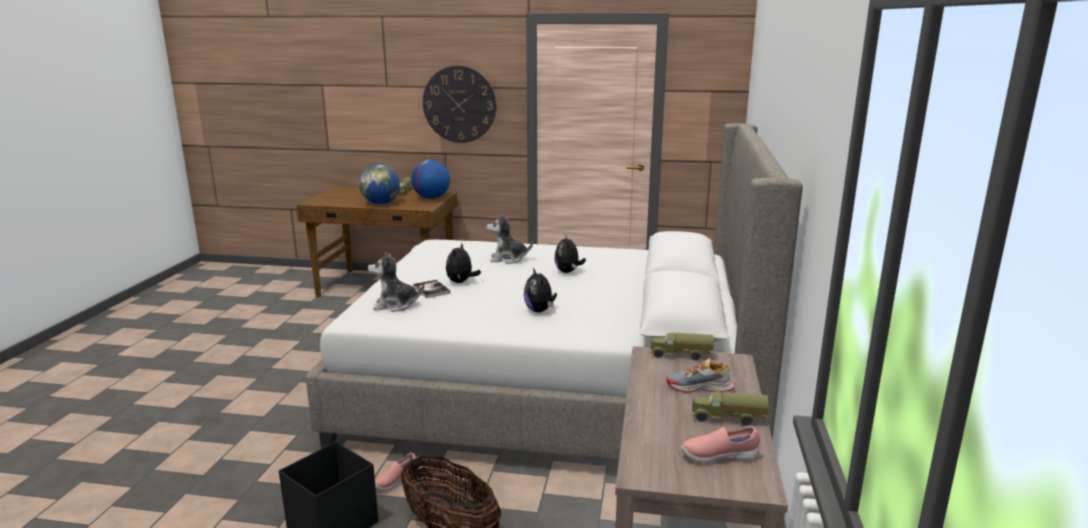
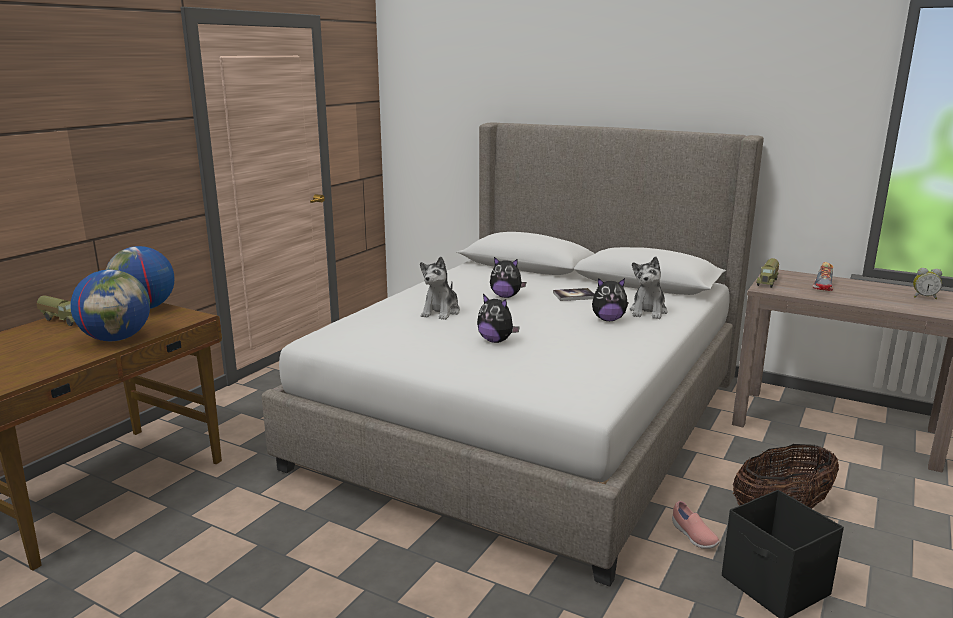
camera: 70 degrees left, 0 degrees up
plush toy [368,252,424,312] -> plush toy moved to [630,257,668,319]
book [413,280,450,298] -> book moved to [553,288,594,301]
wall clock [423,66,496,143] -> none
pink shoe [681,426,760,463] -> alarm clock [913,268,942,299]
toy truck [692,391,769,426] -> none

